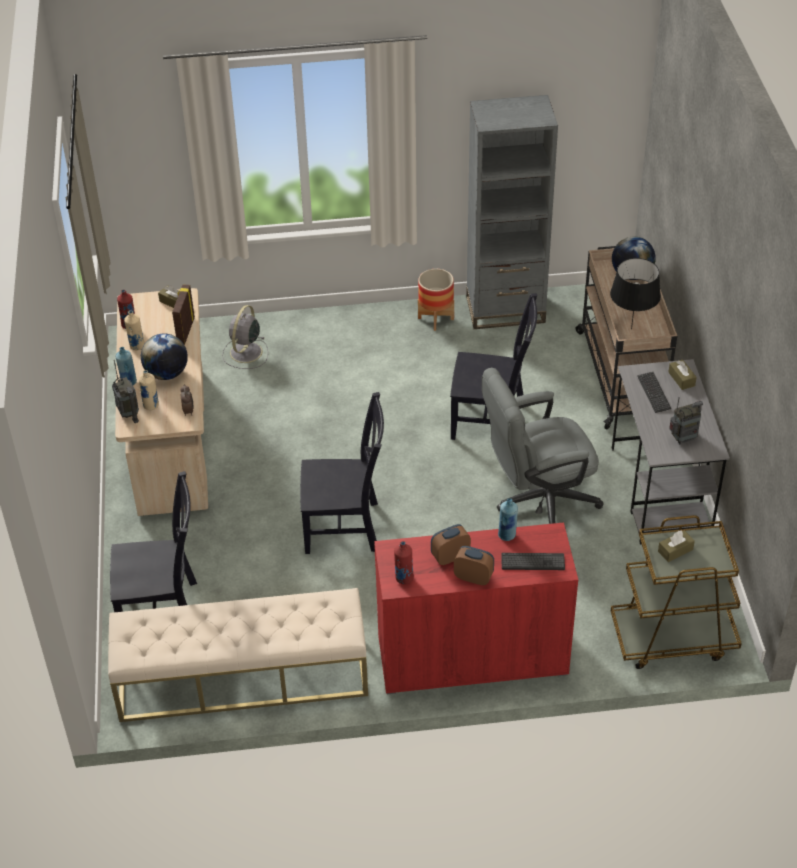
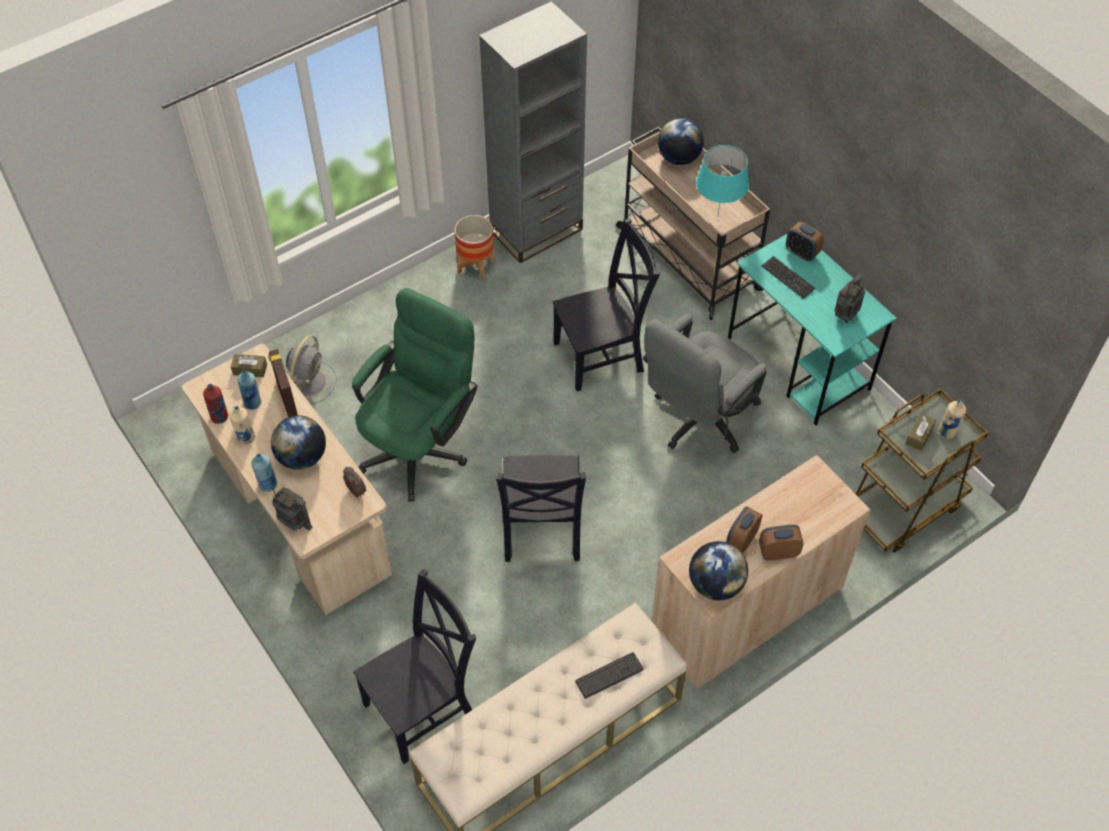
camera: 30 degrees left, 10 degrees up
beige bottle [139,370,159,410] -> beige bottle moved to [938,400,966,439]
grey fan [222,305,268,369] -> grey fan turned 150 degrees counterclockwise [286,335,337,404]
black chair [300,392,384,554] -> black chair turned 120 degrees clockwise [496,455,586,562]
red cabinet [374,522,578,694] -> beige cabinet [652,455,871,689]
red bottle [394,541,414,584] -> globe [689,541,748,600]
blue bottle [498,498,518,541] -> blue bottle moved to [237,370,261,410]
keyboard [501,553,565,570] -> keyboard moved to [575,652,643,699]
black table lamp [610,258,661,329] -> turquoise table lamp [696,145,749,215]
grey desk [612,359,730,544] -> turquoise desk [728,233,897,426]
brown tissue box [668,360,697,390] -> alarm clock [786,222,824,261]
none -> green office chair [352,288,478,502]

